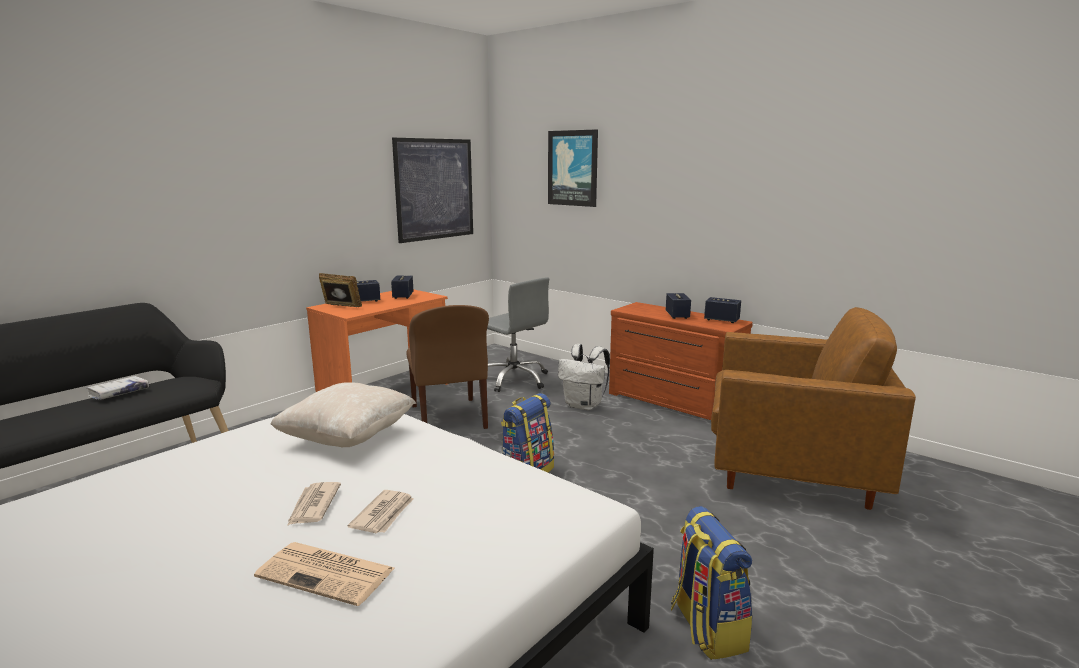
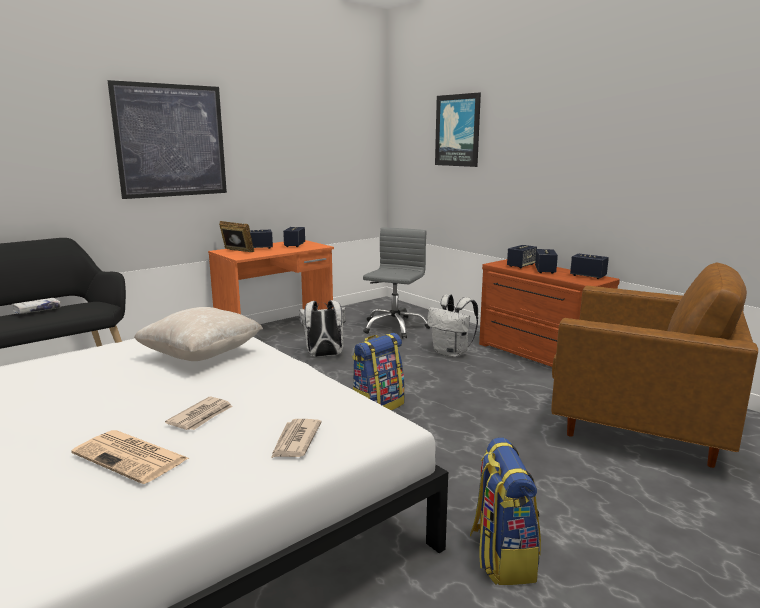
camera: 10 degrees right, 0 degrees up
newspaper [287,482,341,526] -> newspaper moved to [271,419,322,458]
picture [392,138,473,243] -> picture moved to [107,80,227,199]
brown chair [406,305,489,429] -> white backpack [299,300,345,357]
grey office chair [487,277,549,392] -> grey office chair turned 120 degrees counterclockwise [363,228,430,339]
none -> speaker [507,245,537,268]

